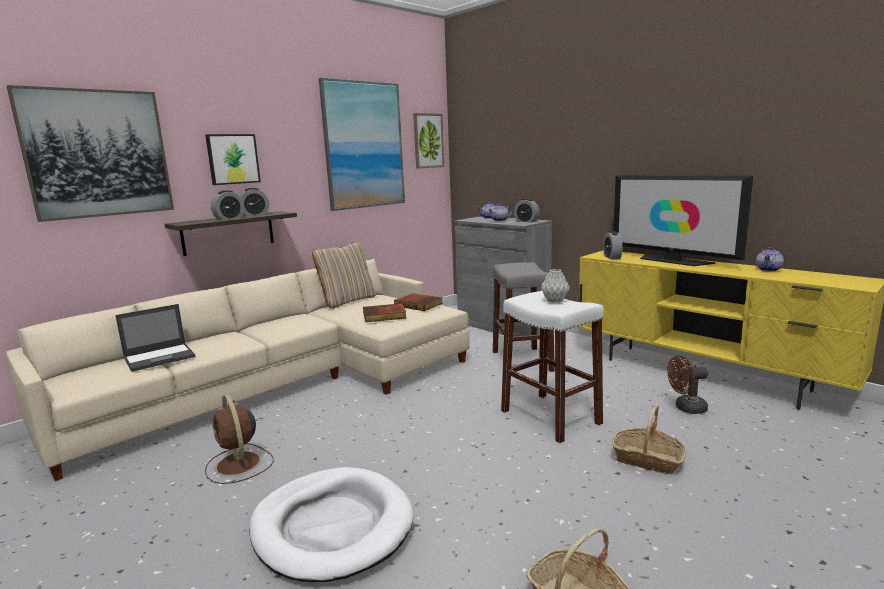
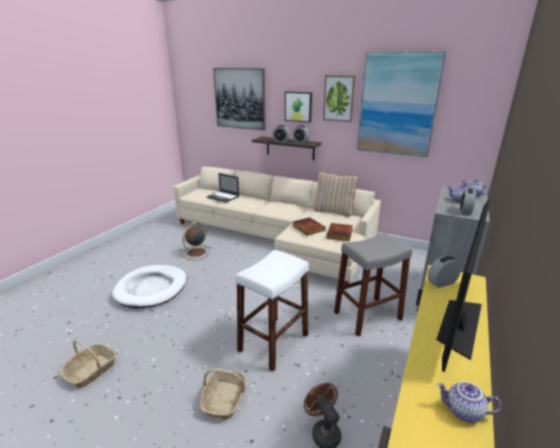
camera: 70 degrees right, 10 degrees up
picture [413,113,444,169] -> picture moved to [323,75,356,122]
grey vase [541,269,570,303] -> none

